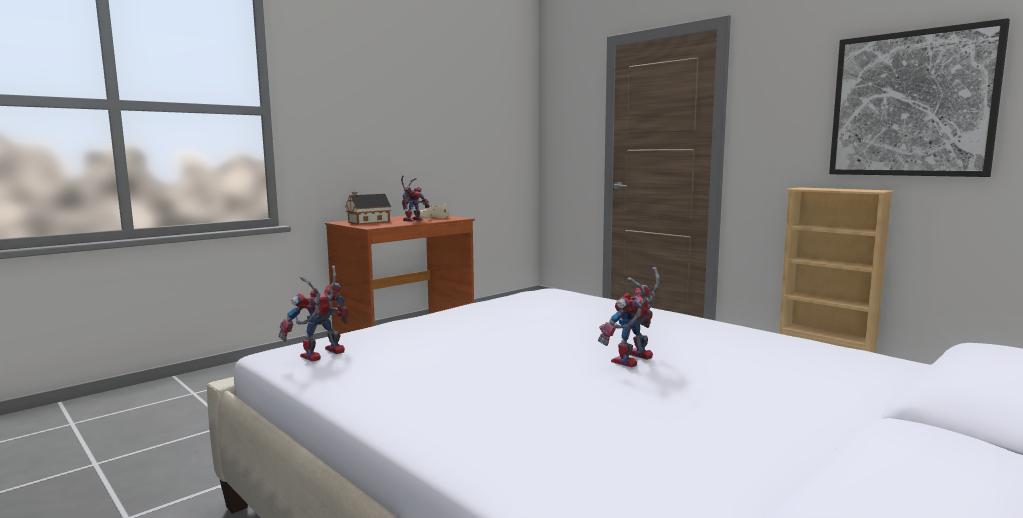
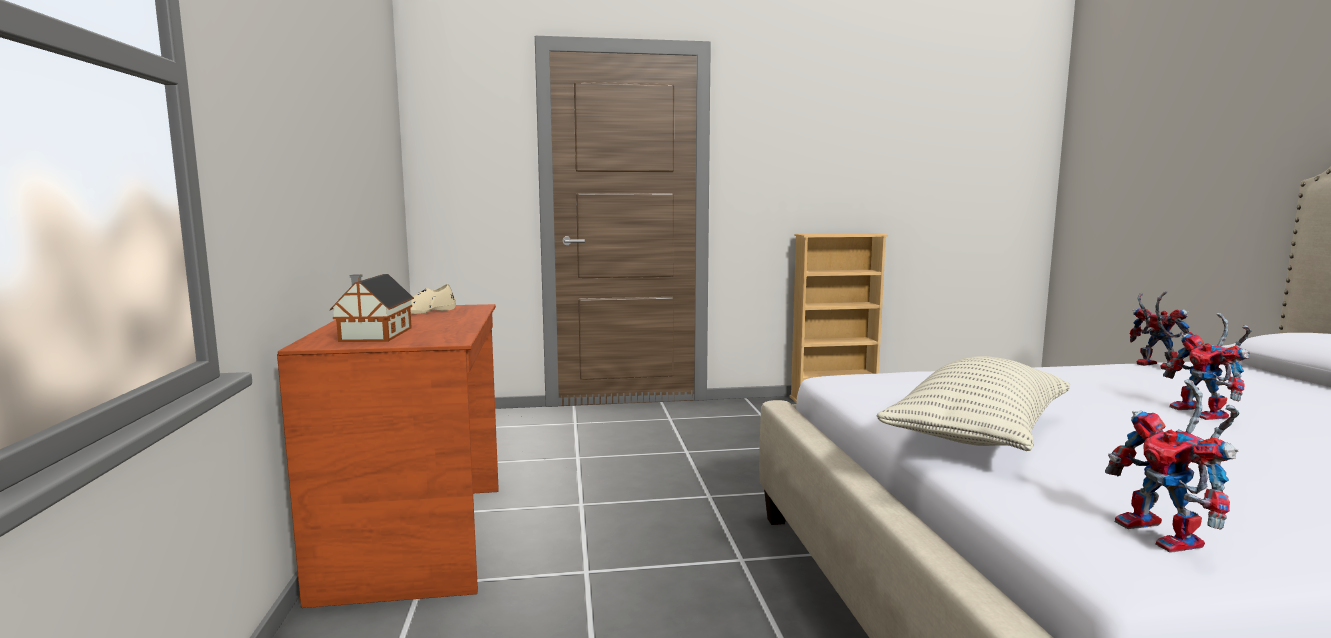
camera: 55 degrees left, 0 degrees up
toy robot [401,175,430,222] -> toy robot moved to [1130,291,1193,370]
picture [829,18,1010,177] -> none
none -> pillow [877,356,1070,451]

